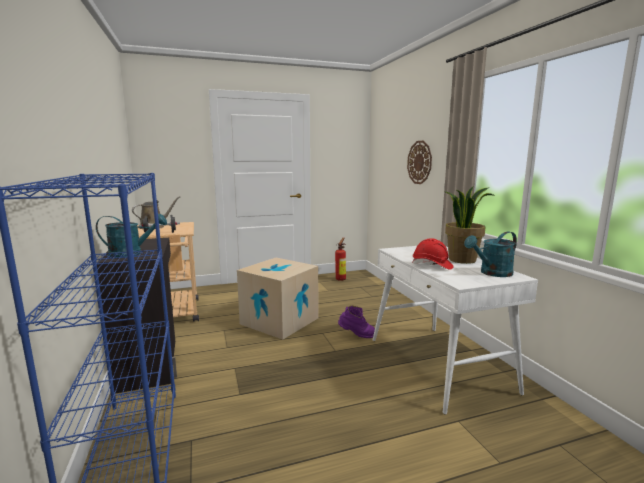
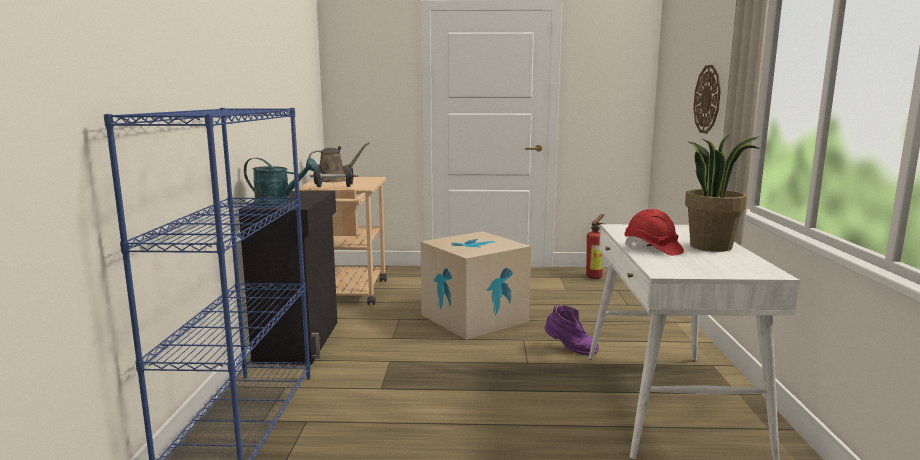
camera: 20 degrees right, 0 degrees up
turquoise watering can [464,232,517,277] -> none

